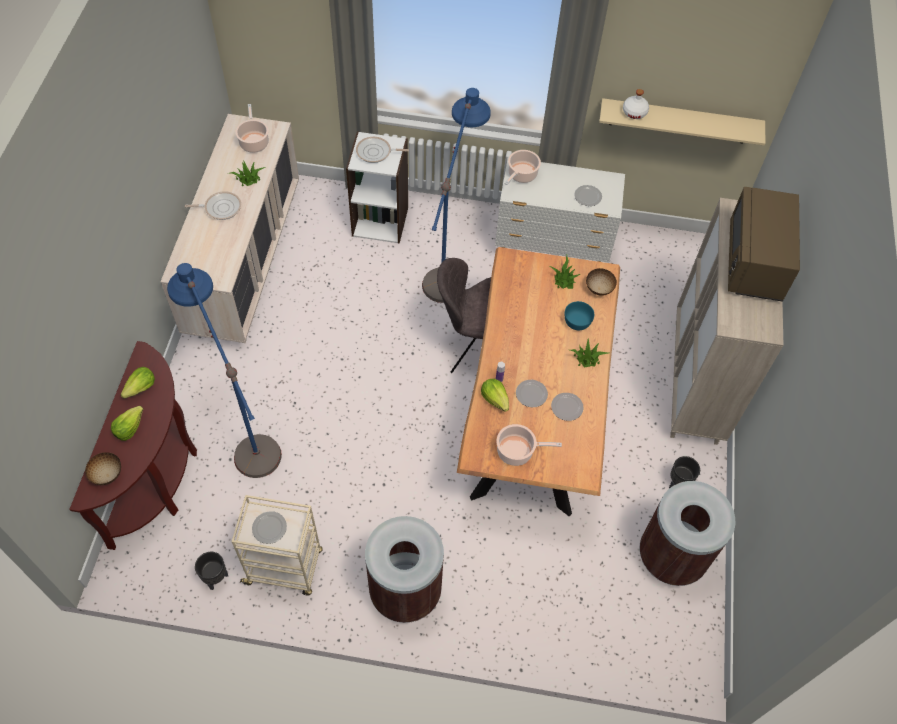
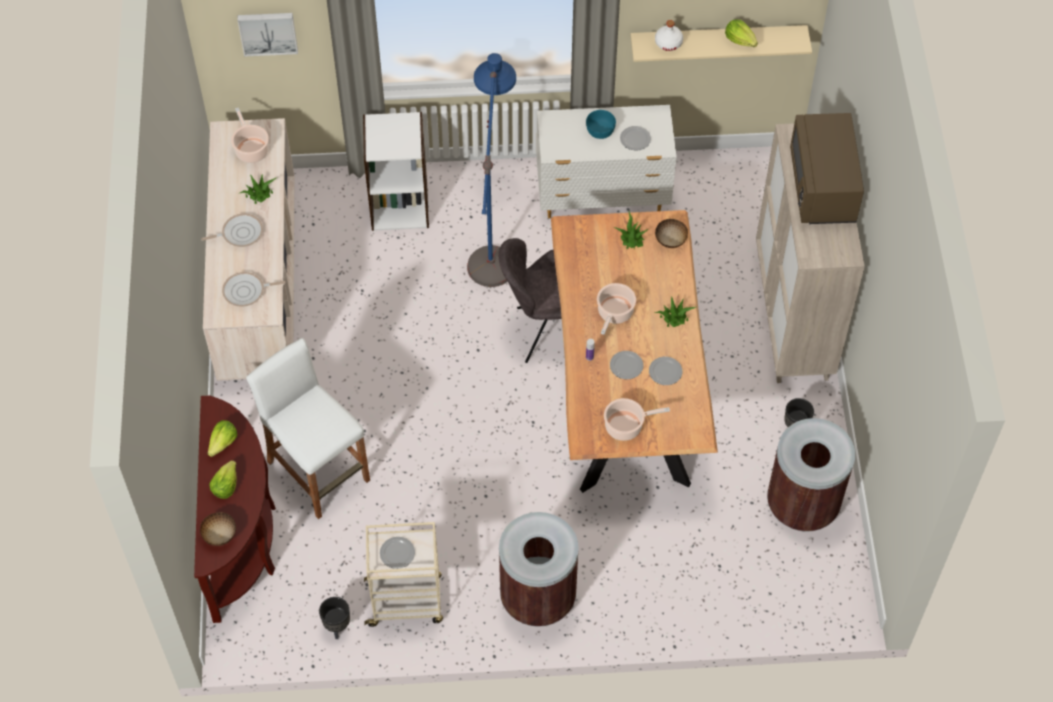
camera: 10 degrees left, 0 degrees up
blue floor lamp [167,263,282,478] -> white stool [246,338,370,519]
frying pan [356,137,409,163] -> frying pan moved to [222,272,285,307]
lettuce [481,379,509,412] -> lettuce moved to [725,19,758,47]
cooking pot [504,150,541,185] -> cooking pot moved to [597,283,636,335]
turquoise bowl [565,301,594,330] -> turquoise bowl moved to [586,110,616,139]
none -> picture [237,13,298,57]

